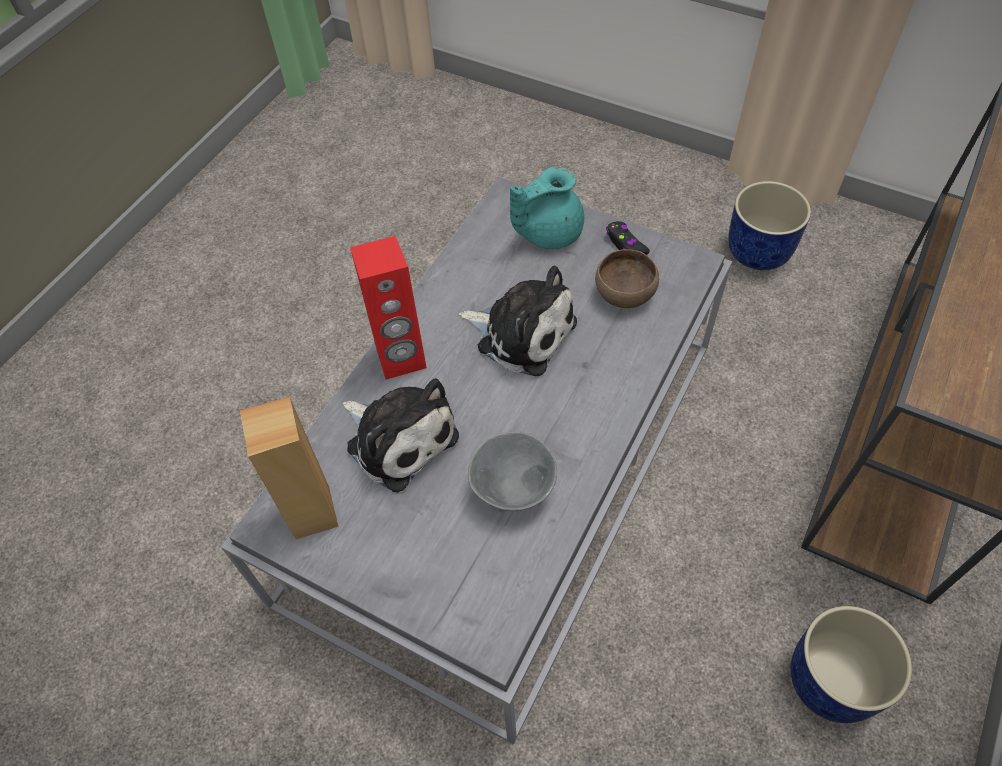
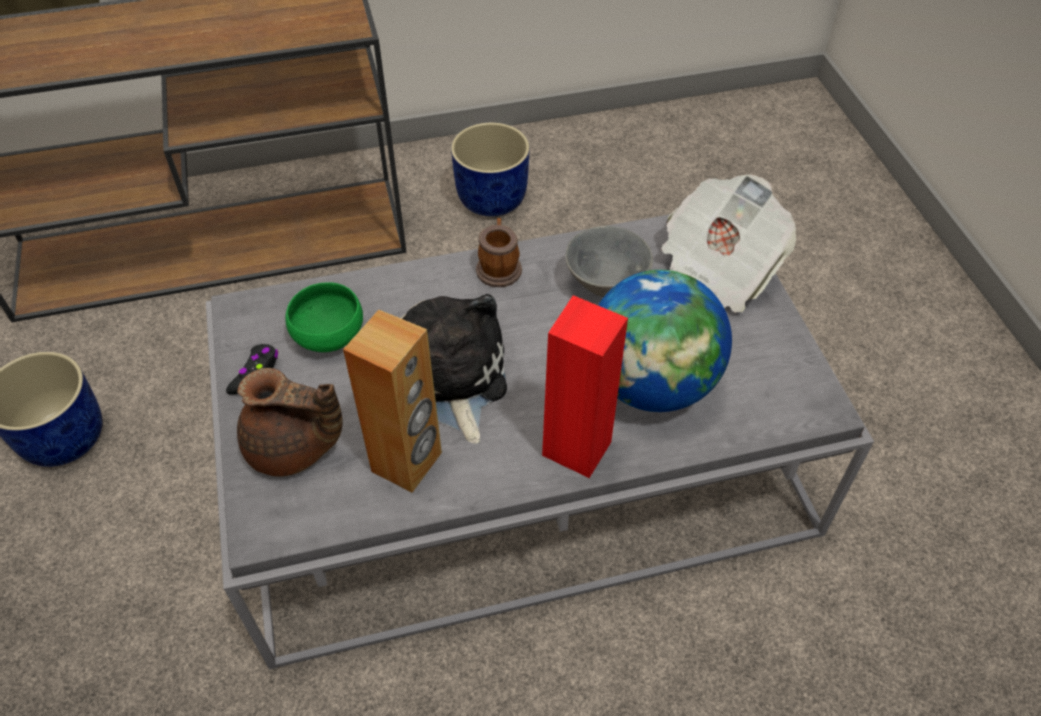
camera: 135 degrees left, 5 degrees down
brown speaker [240,397,338,539] -> brown speaker moved to [343,309,442,493]
plush toy [343,378,459,492] -> globe [598,270,732,412]
turquoise teapot [510,167,584,249] -> brown teapot [237,368,343,477]
brown bowl [595,249,659,308] -> green bowl [286,283,363,352]
none -> mug [476,218,522,287]
none -> newspaper [661,174,797,313]

